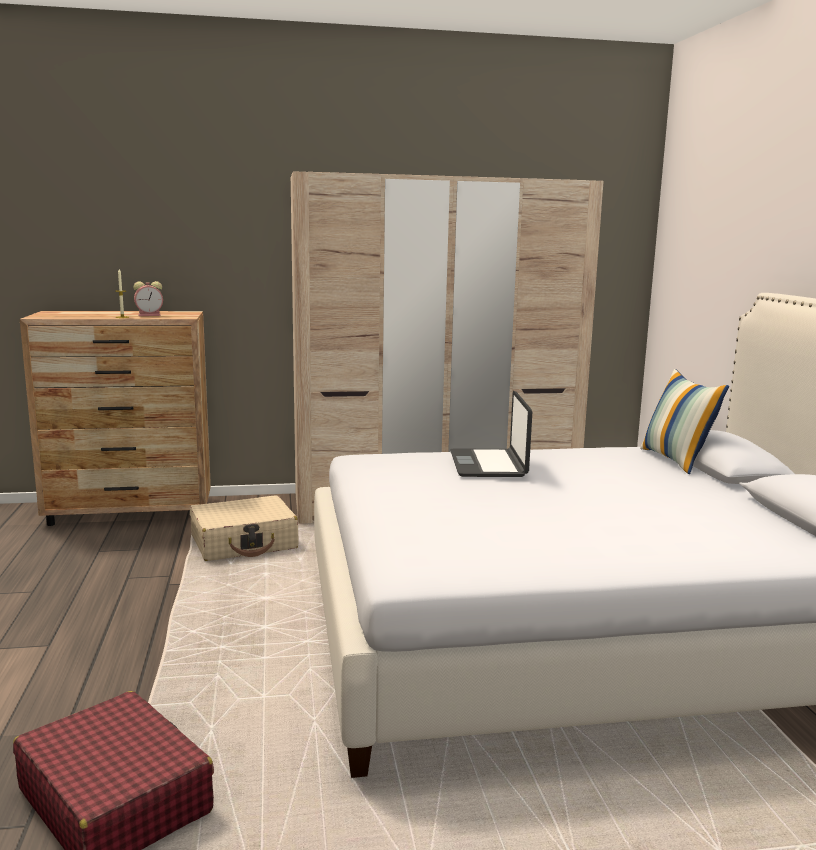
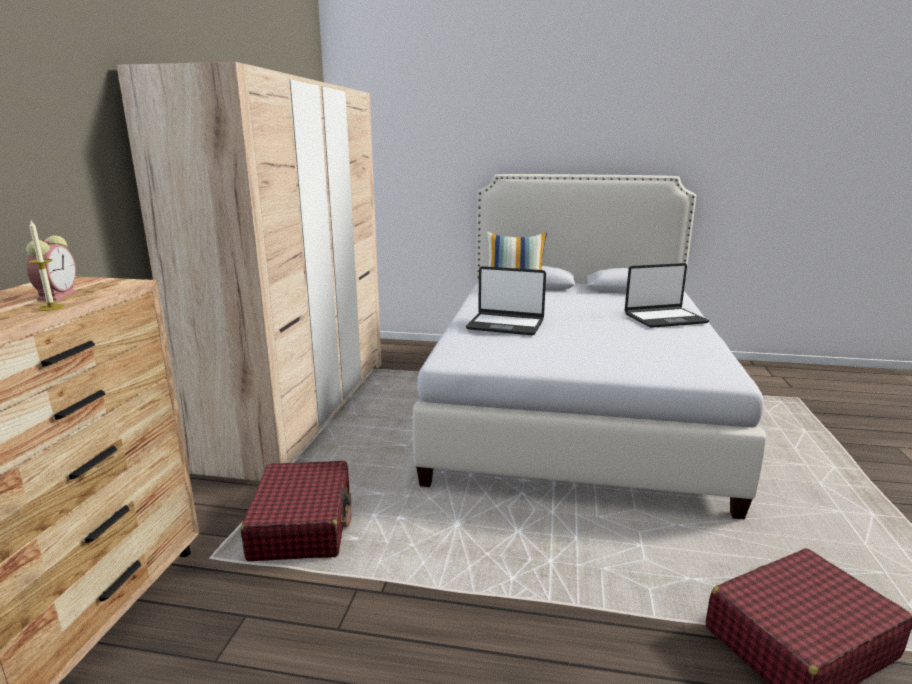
camera: 70 degrees left, 5 degrees up
beige suitcase [190,495,299,561] -> red suitcase [241,460,352,561]
none -> laptop [625,263,709,328]

